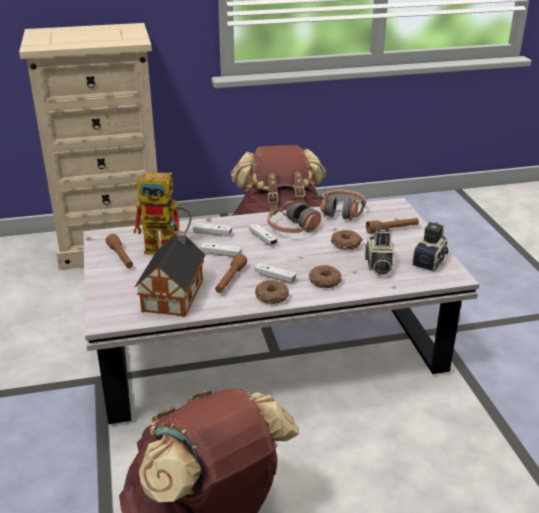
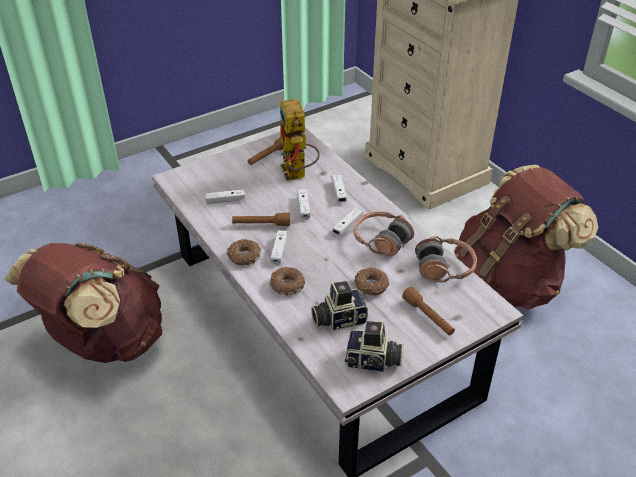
camera: 70 degrees right, 10 degrees up
toy house [134,231,206,317] -> white game controller [205,189,245,204]

